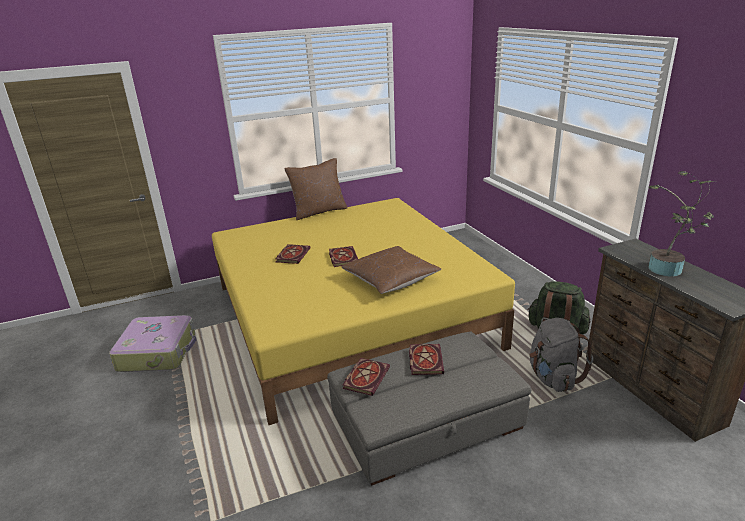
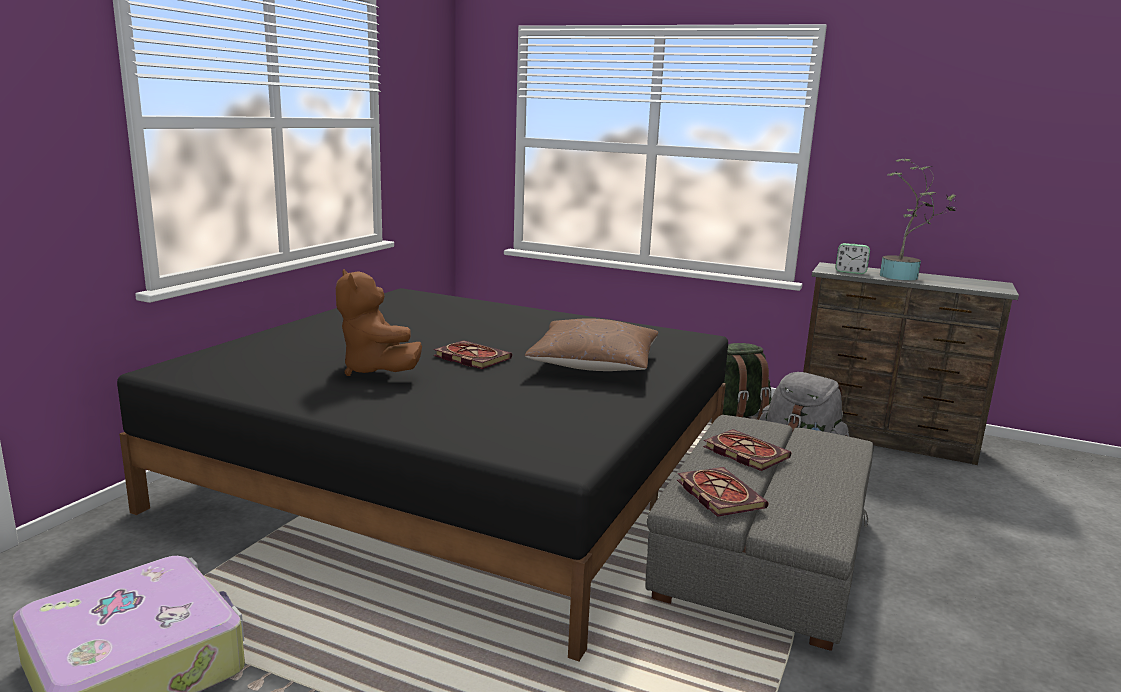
camera: 45 degrees left, 10 degrees down
yellow bed [212,198,515,425] -> black bed [117,288,728,661]
book [275,244,311,264] -> brown plush toy [336,269,422,376]
brown pillow [284,158,347,220] -> none
none -> alarm clock [836,243,870,274]

